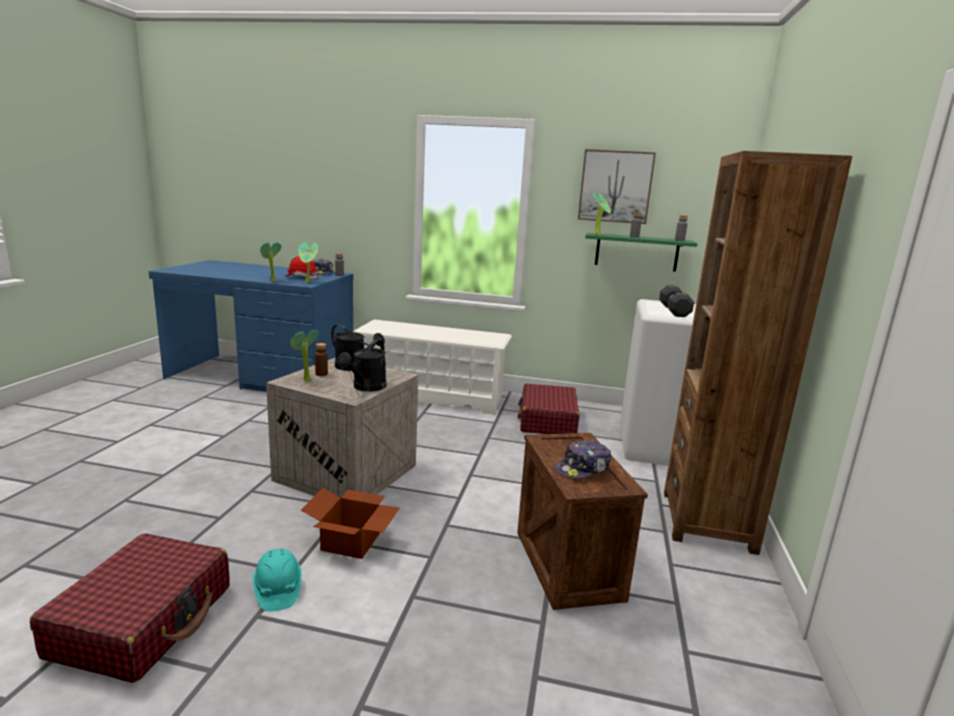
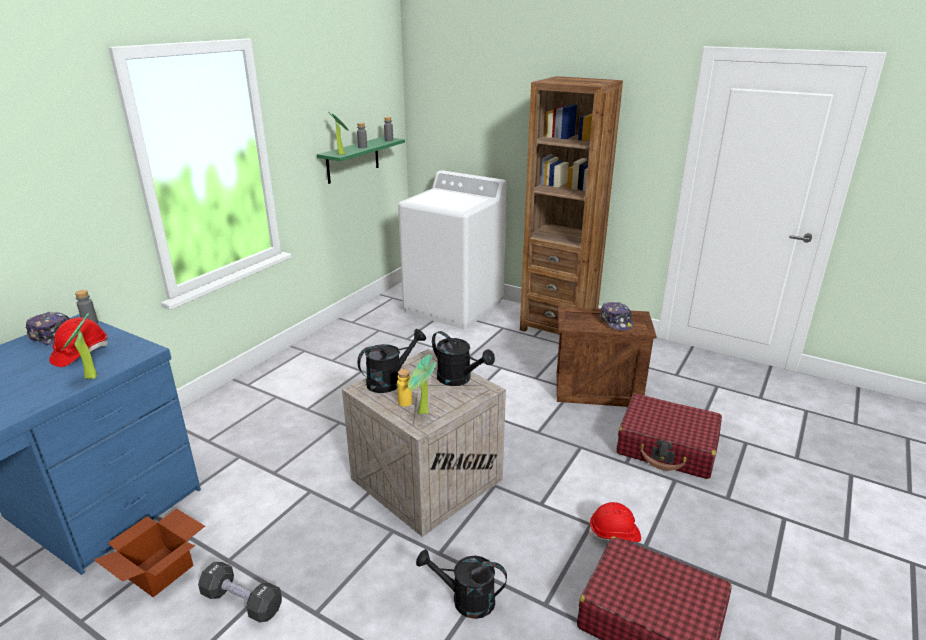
camera: 70 degrees left, 10 degrees up
turquoise hard hat [253,549,302,611] -> red hard hat [589,502,641,542]
potted plant [298,242,318,283] -> none
cardboard box [301,488,400,559] -> cardboard box moved to [93,508,205,597]
brown bottle [315,343,328,376] -> yellow bottle [397,369,412,407]
white shoe rack [353,319,512,415] -> none
red suitcase [517,383,580,434] -> red suitcase moved to [616,393,722,479]
picture [578,149,656,224] -> none
black dumbbell [659,285,694,317] -> black dumbbell moved to [198,562,282,622]
none -> black watering can [416,549,507,619]

